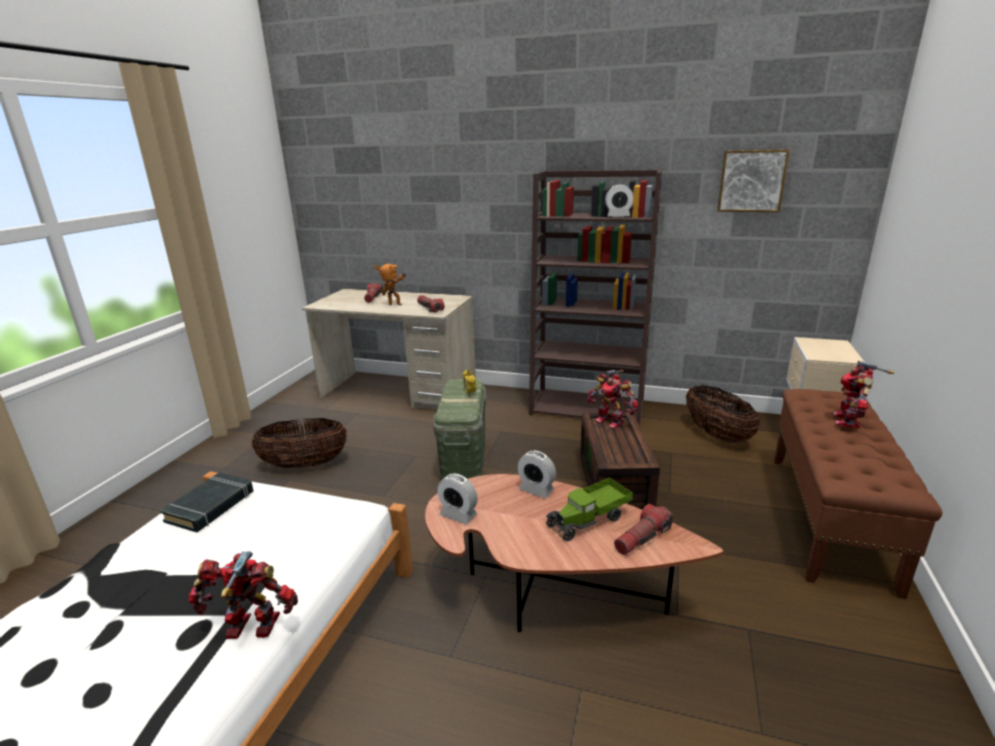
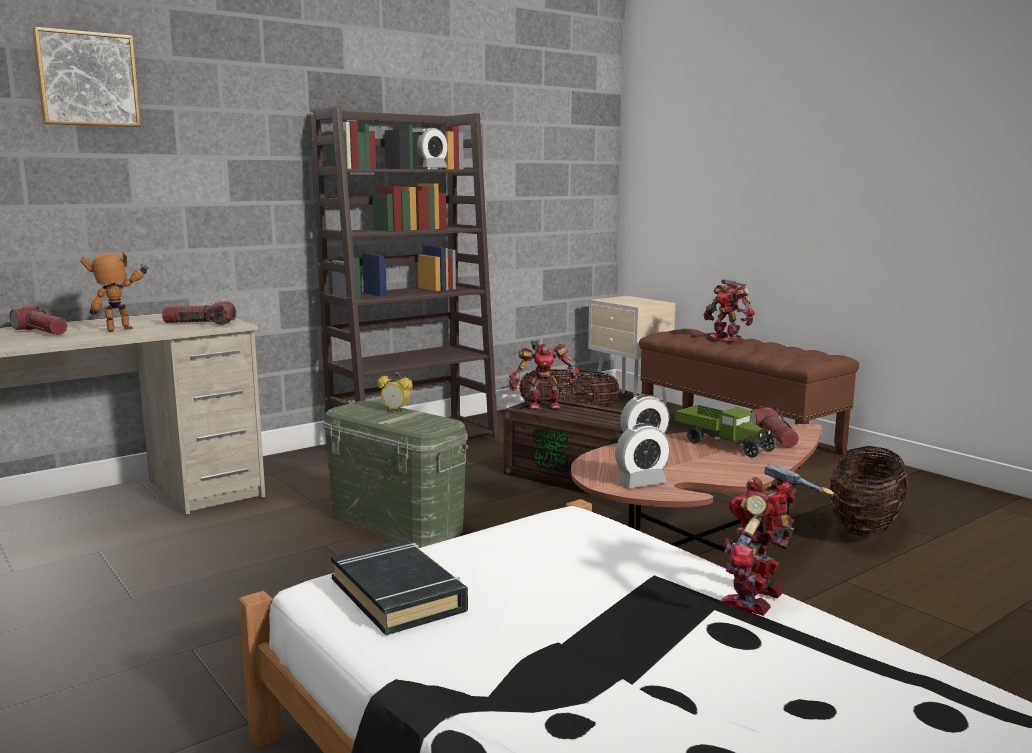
camera: 55 degrees left, 10 degrees down
basket [251,418,347,468] -> basket moved to [830,446,908,537]
toy truck [545,477,633,541] -> toy truck turned 45 degrees counterclockwise [675,405,777,458]
picture [717,149,790,212] -> picture moved to [32,26,141,127]

